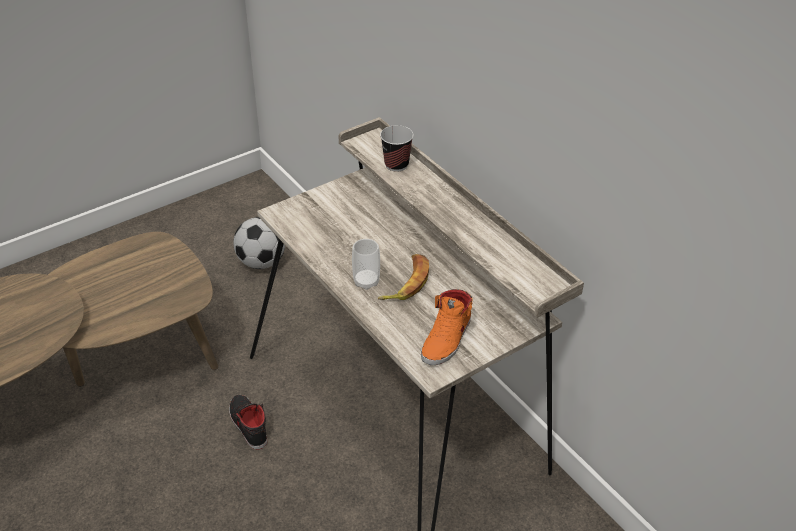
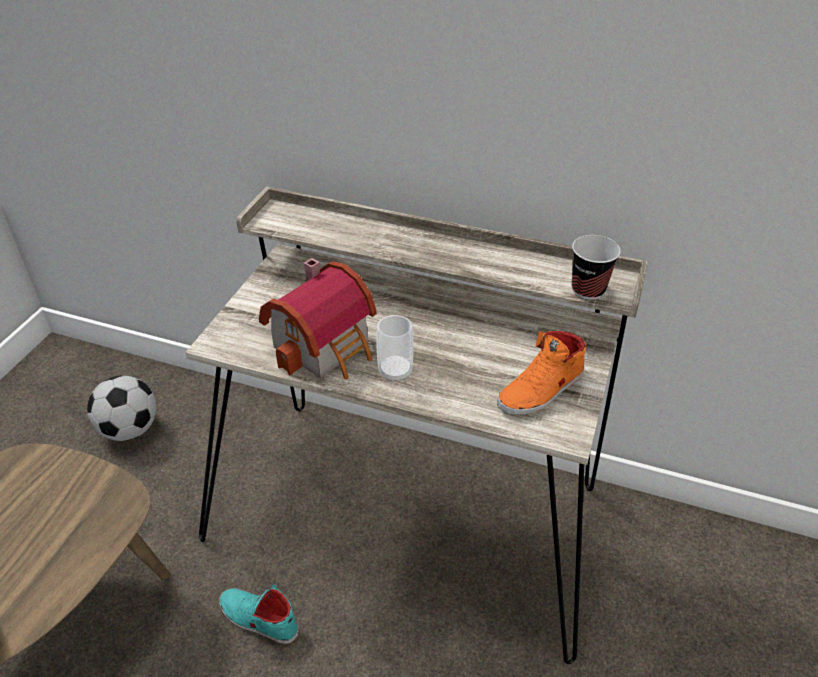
camera: 35 degrees left, 0 degrees up
black shoe [229,395,267,450] -> turquoise shoe [219,584,299,644]
banana [378,254,429,300] -> none
cup [380,125,414,171] -> cup moved to [572,235,621,300]
orange shoe [421,289,472,365] -> orange shoe turned 60 degrees clockwise [497,331,586,415]
none -> toy house [259,258,377,379]

